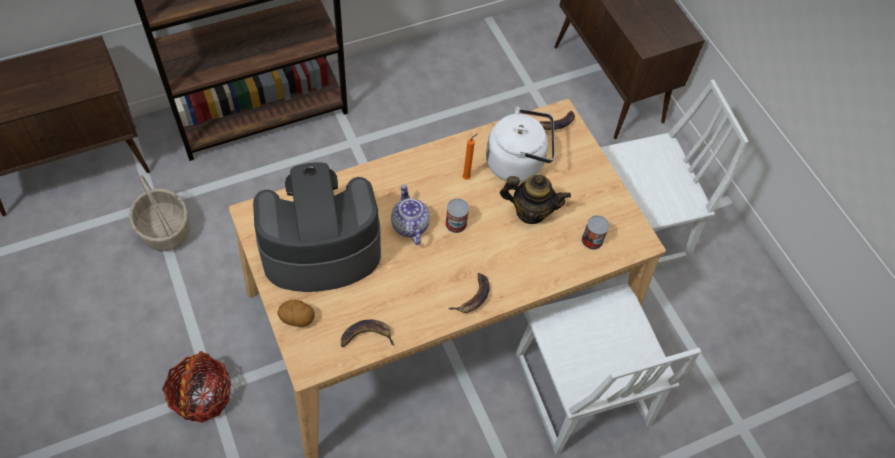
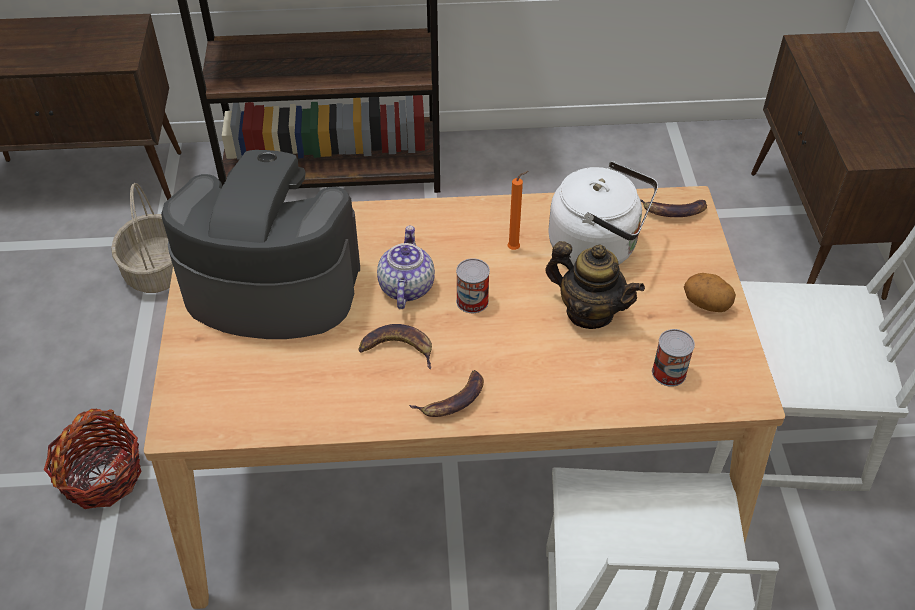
camera: 25 degrees right, 10 degrees down
potato [277,300,315,327] -> potato moved to [684,273,736,312]
banana [341,320,395,347] -> banana moved to [358,324,432,369]

